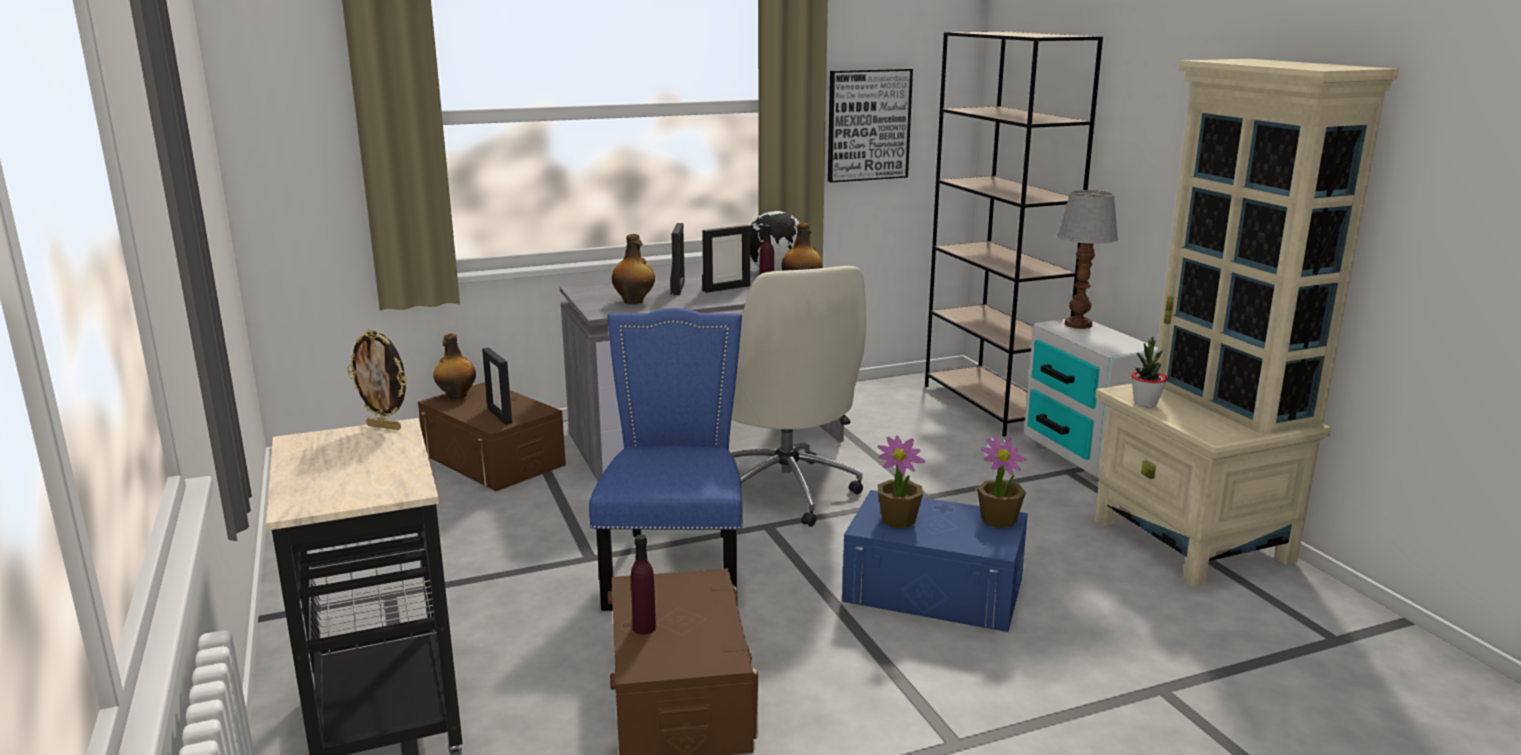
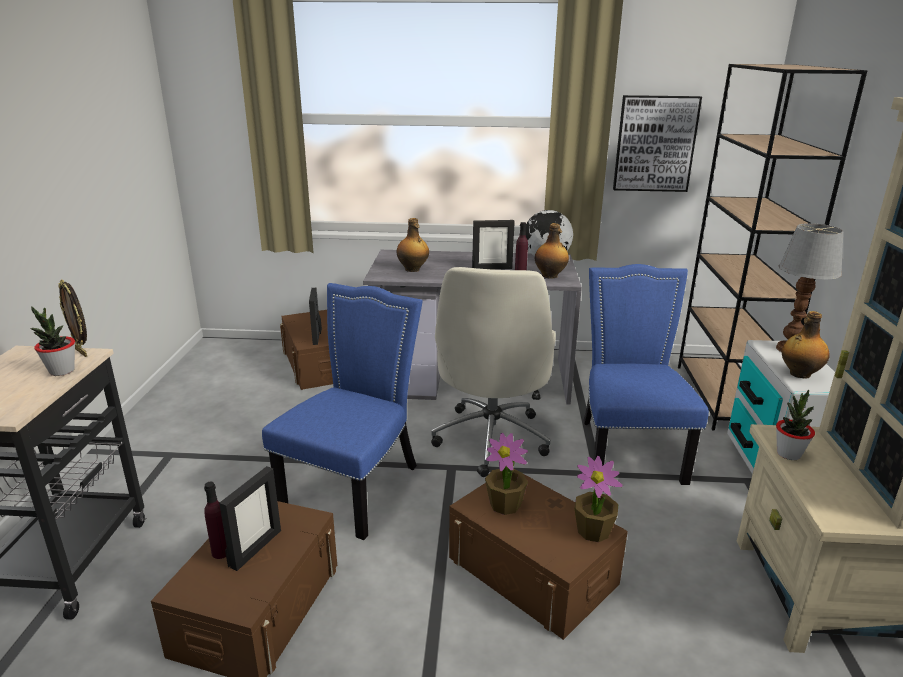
camera: 25 degrees right, 5 degrees up
bottle [434,333,476,399] -> bottle moved to [782,311,830,378]
picture frame [670,223,685,295] -> picture frame moved to [219,466,281,571]
blue storage box [842,490,1028,632] -> brown storage box [449,468,628,640]
none -> potted plant [30,306,75,376]
none -> blue chair [583,264,709,485]

